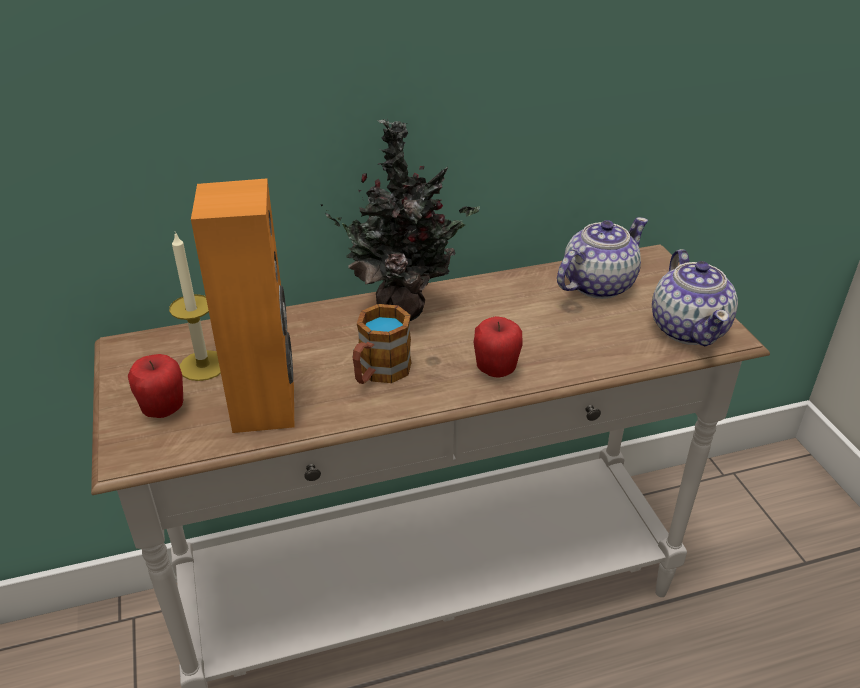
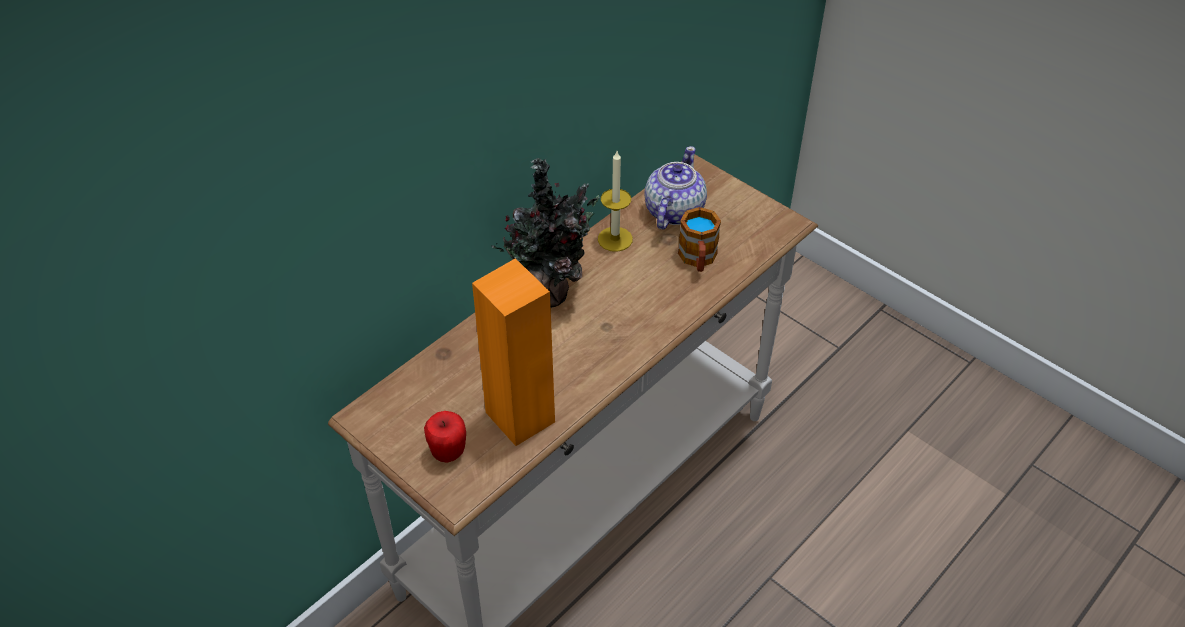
camera: 30 degrees left, 10 degrees up
candle [169,232,221,381] -> candle moved to [598,151,633,252]
mug [353,304,412,384] -> mug moved to [678,207,721,272]
apple [474,316,522,378] -> none
teapot [652,249,738,347] -> none

